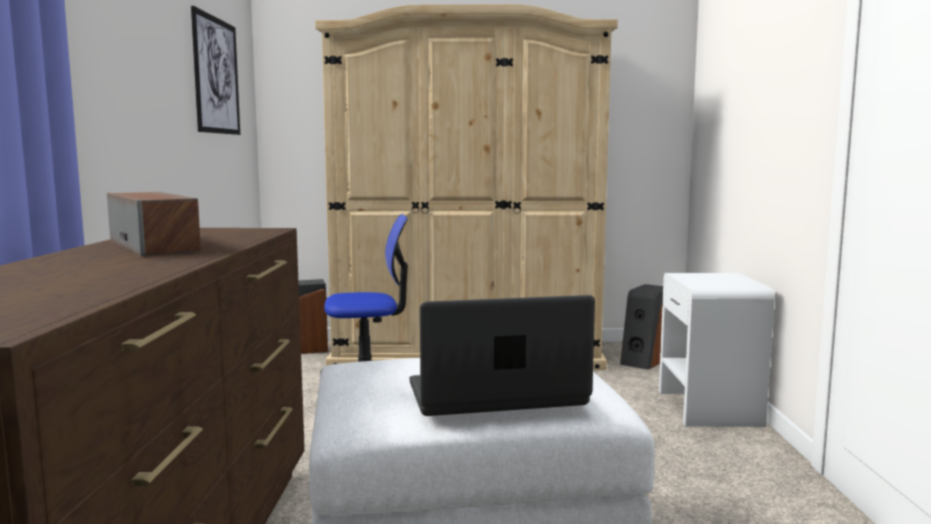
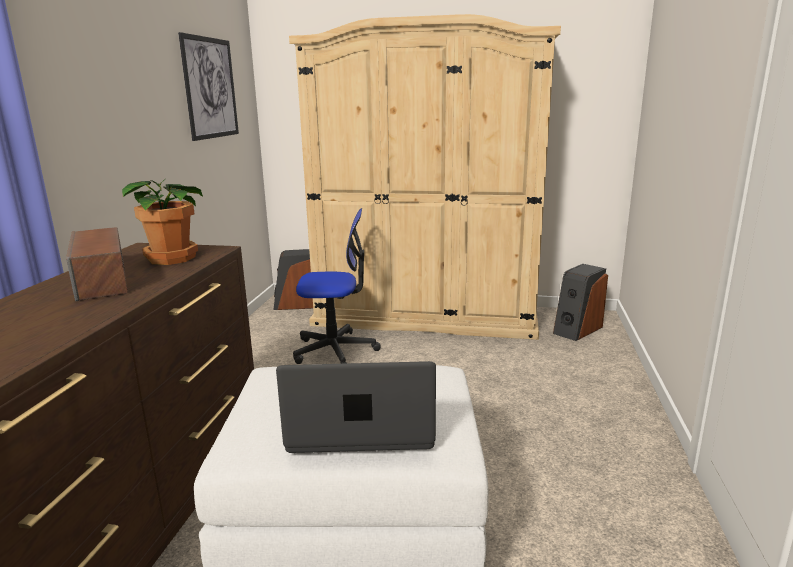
camera: 10 degrees right, 10 degrees up
white nightstand [659,273,775,427] -> none
none -> potted plant [122,178,203,265]

